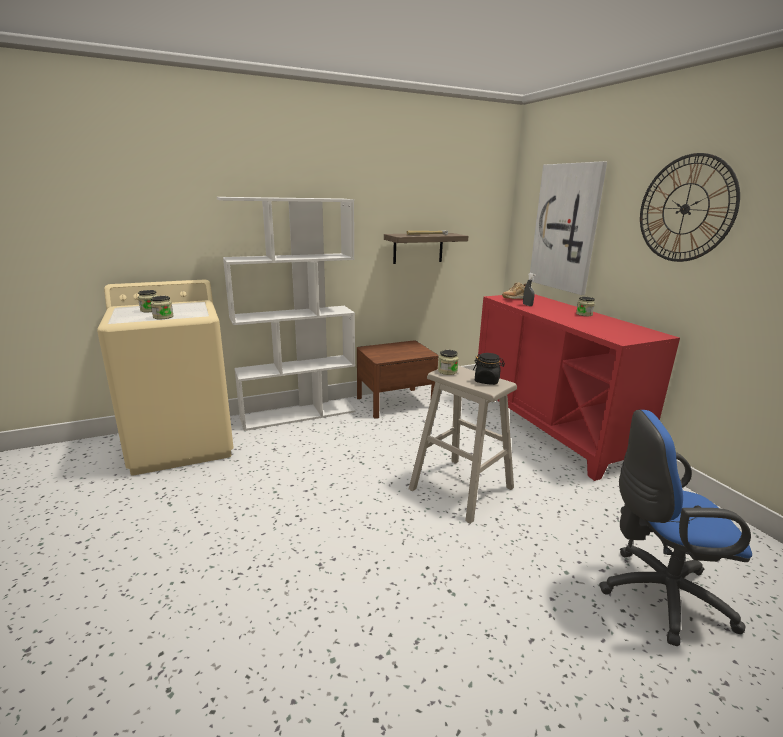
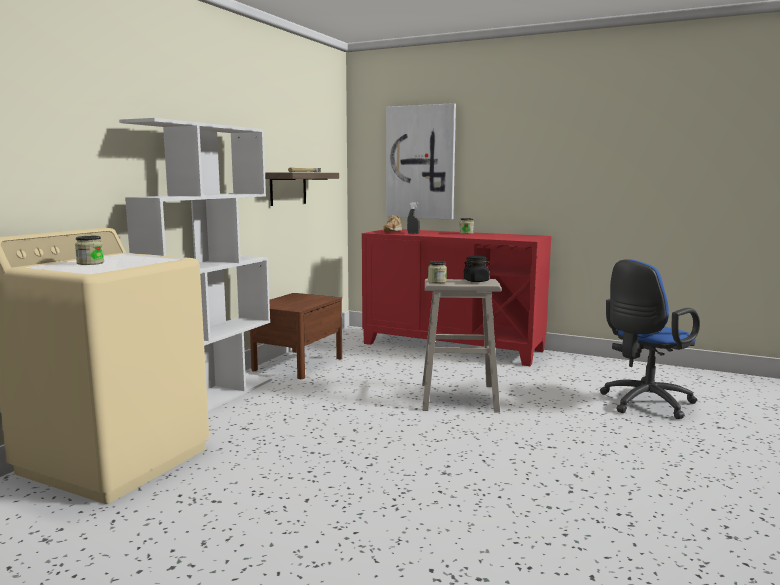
camera: 40 degrees left, 10 degrees down
jar [151,296,174,319] -> none
wall clock [640,153,740,262] -> none

